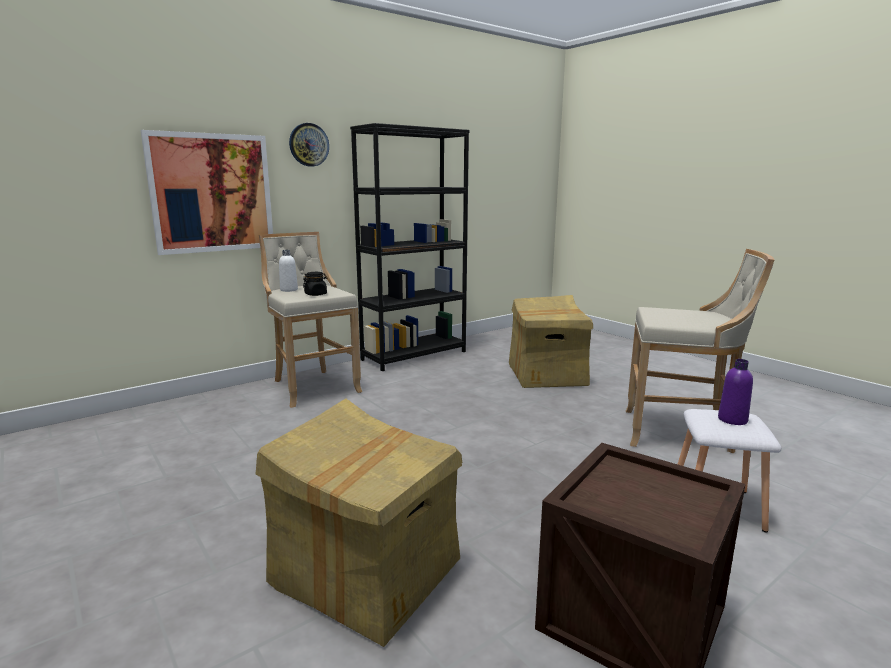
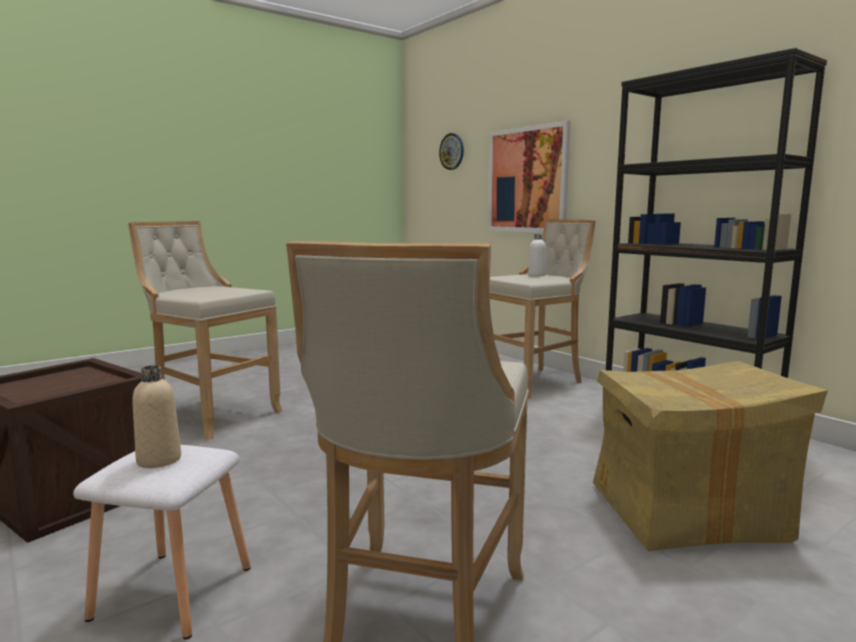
camera: 90 degrees right, 5 degrees down
cardboard box [256,398,463,647] -> beige stool [128,221,283,440]
wall clock [289,123,329,166] -> wall clock moved to [439,133,464,170]
black jar [303,272,327,296] -> none
purple bottle [718,359,753,425] -> beige bottle [132,365,181,468]

